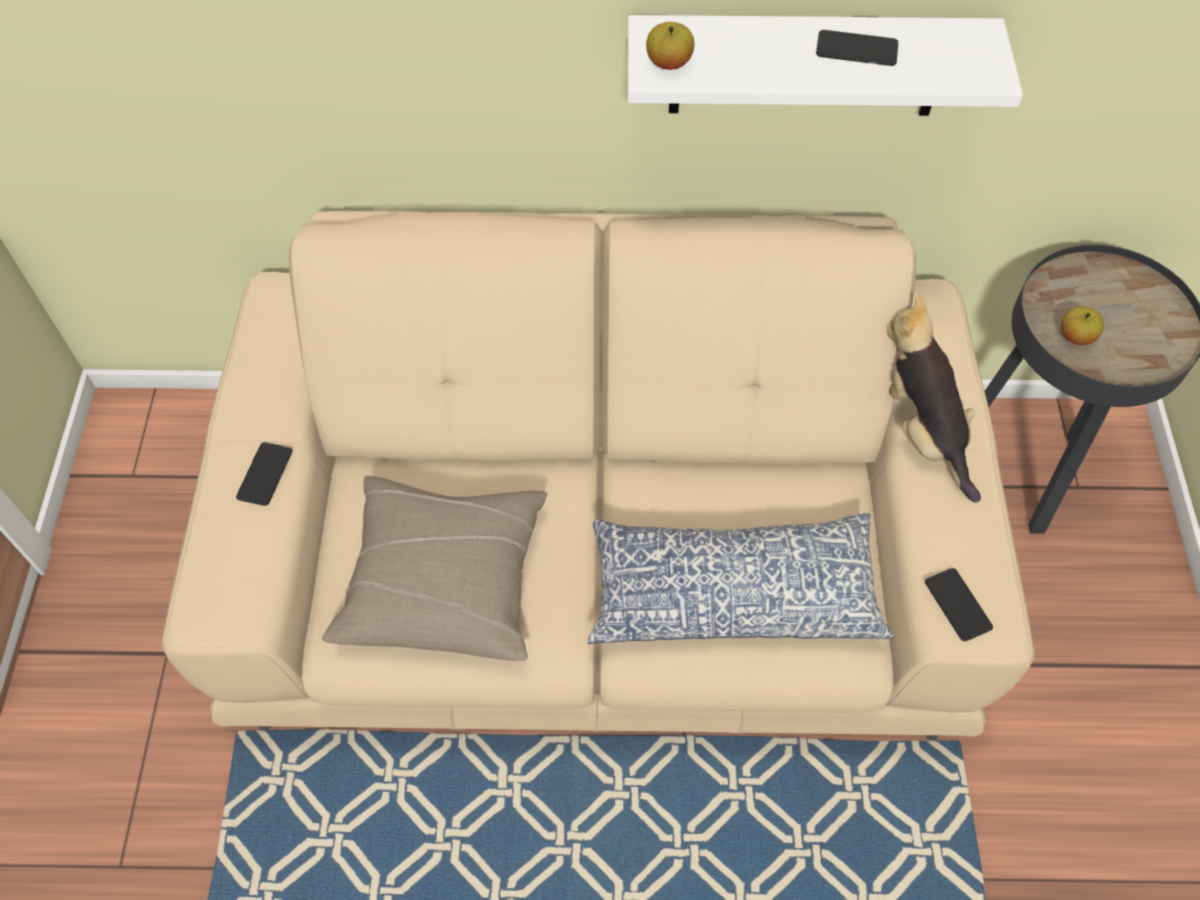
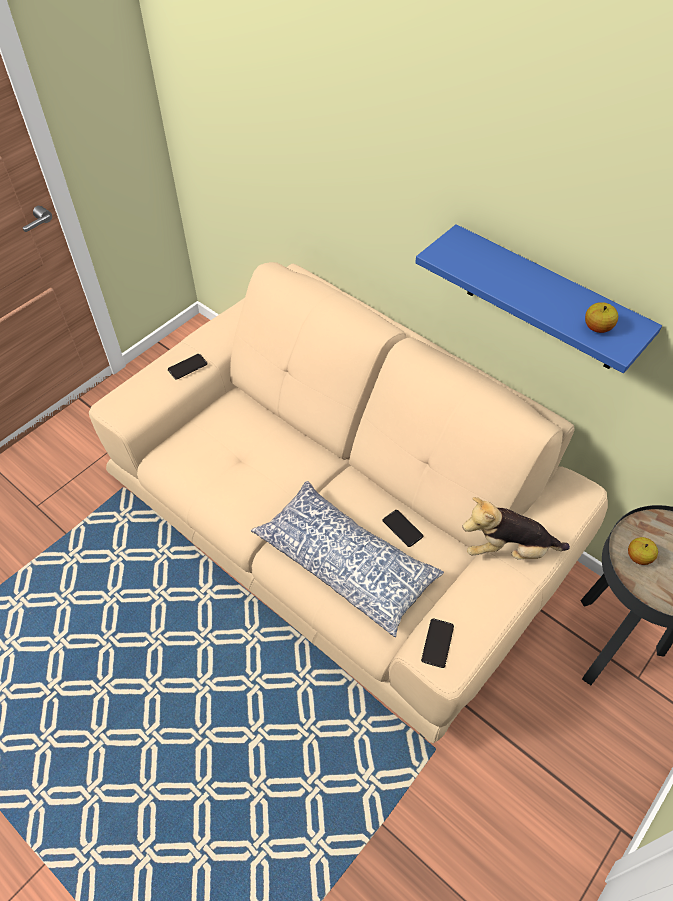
camera: 40 degrees right, 5 degrees down
beige pillow [322,476,547,661] -> none
white shelf [628,15,1023,116] -> blue shelf [415,224,662,373]
apple [646,22,694,70] -> apple moved to [585,302,618,333]
phone [816,30,898,66] -> phone moved to [382,510,423,547]
plush toy [887,294,981,503] -> plush toy turned 105 degrees counterclockwise [463,497,570,560]

